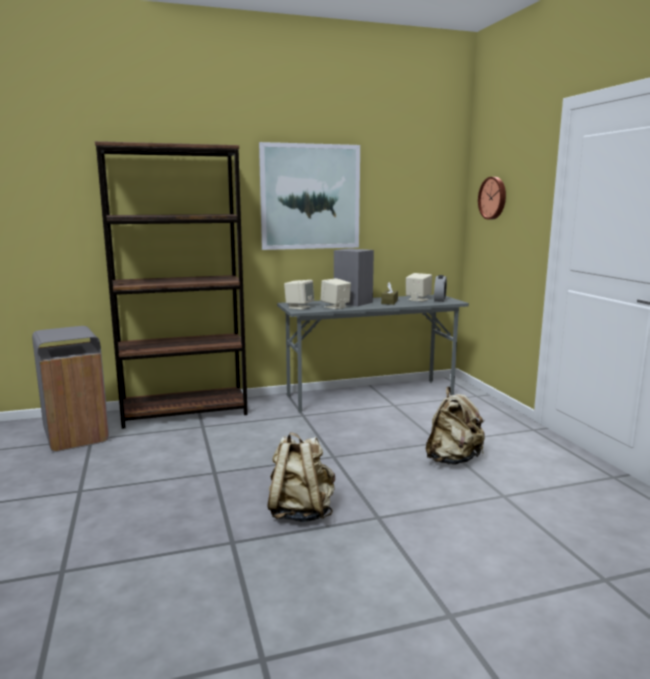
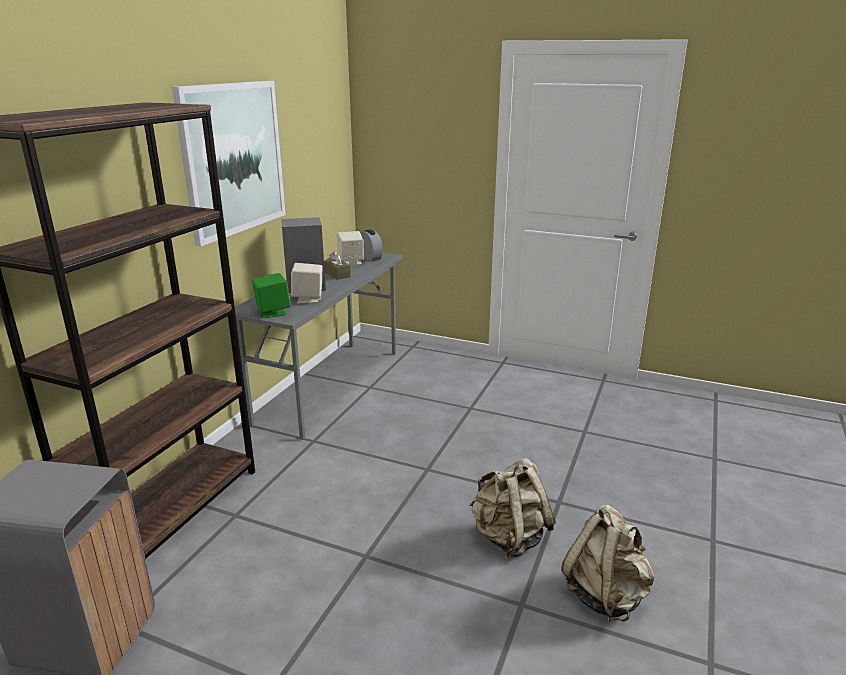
camera: 50 degrees left, 10 degrees up
beige speaker [284,280,314,310] -> green speaker [252,273,291,318]
beige backpack [426,387,485,465] -> beige backpack moved to [561,505,654,621]
wall clock [478,177,506,220] -> none

